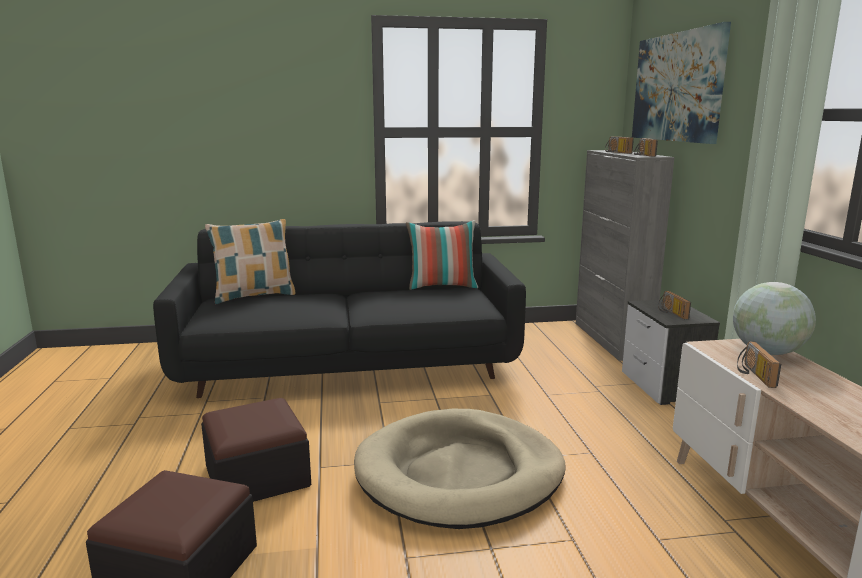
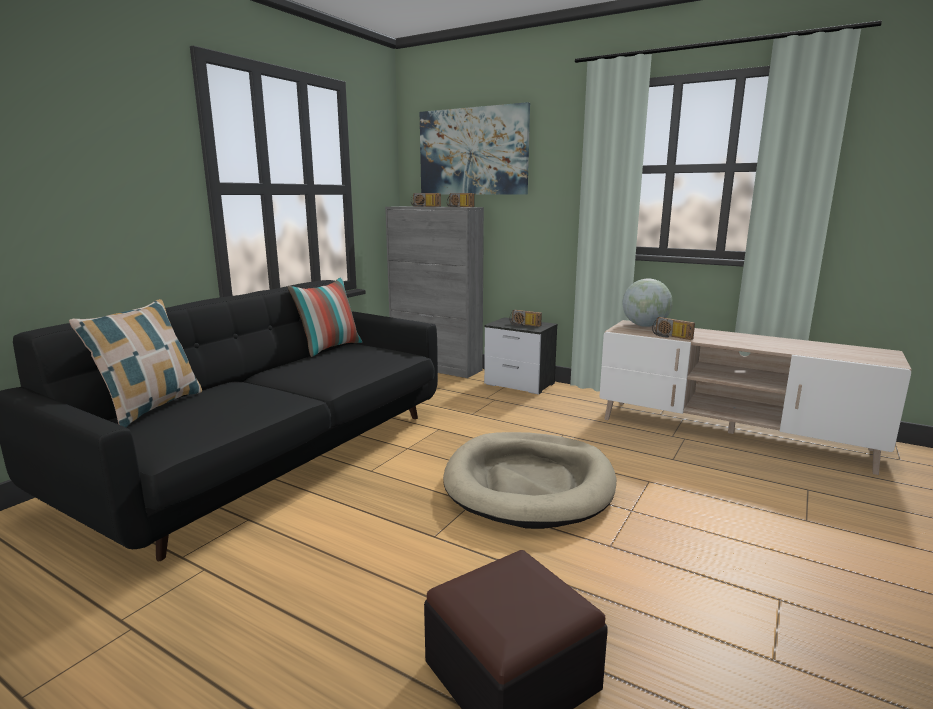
camera: 50 degrees left, 0 degrees up
ottoman [201,398,311,502] -> none

